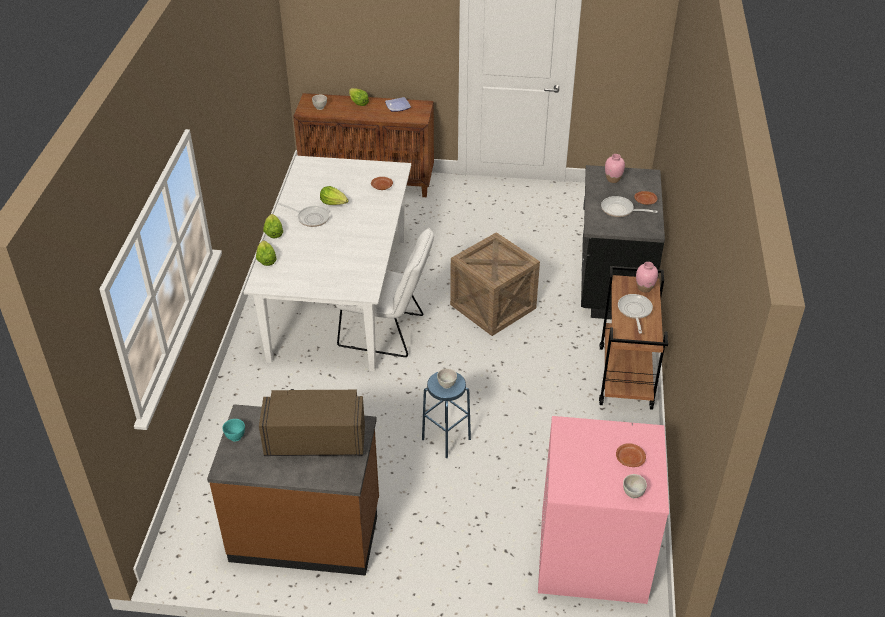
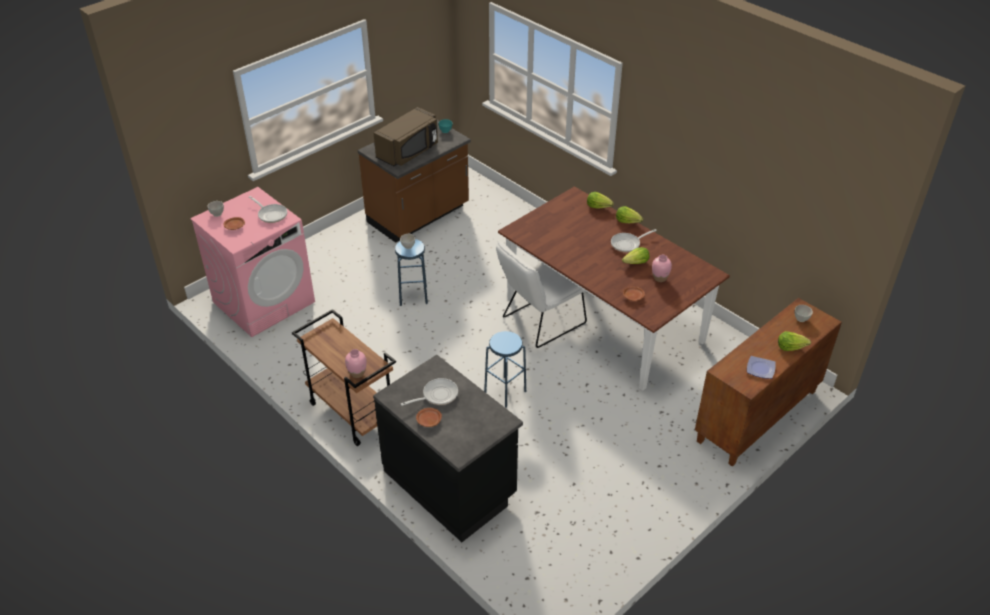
camera: 130 degrees right, 0 degrees up
white dining table [244,156,411,371] -> brown dining table [498,186,730,390]
crate [450,232,540,336] -> blue stool [484,331,526,407]
pink vase [605,154,625,183] -> pink vase moved to [652,255,672,282]
frying pan [618,294,653,334] -> frying pan moved to [249,196,287,223]

